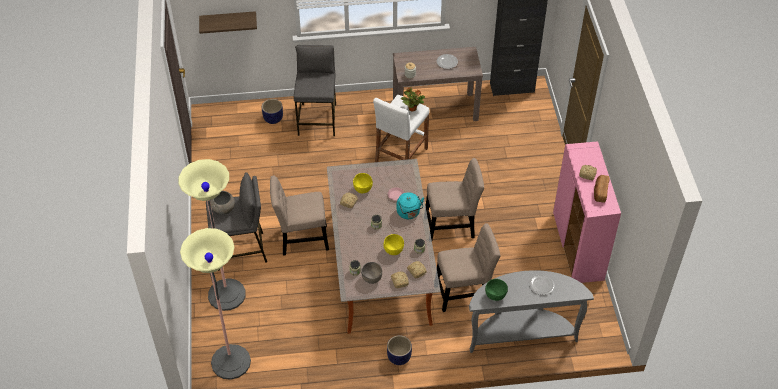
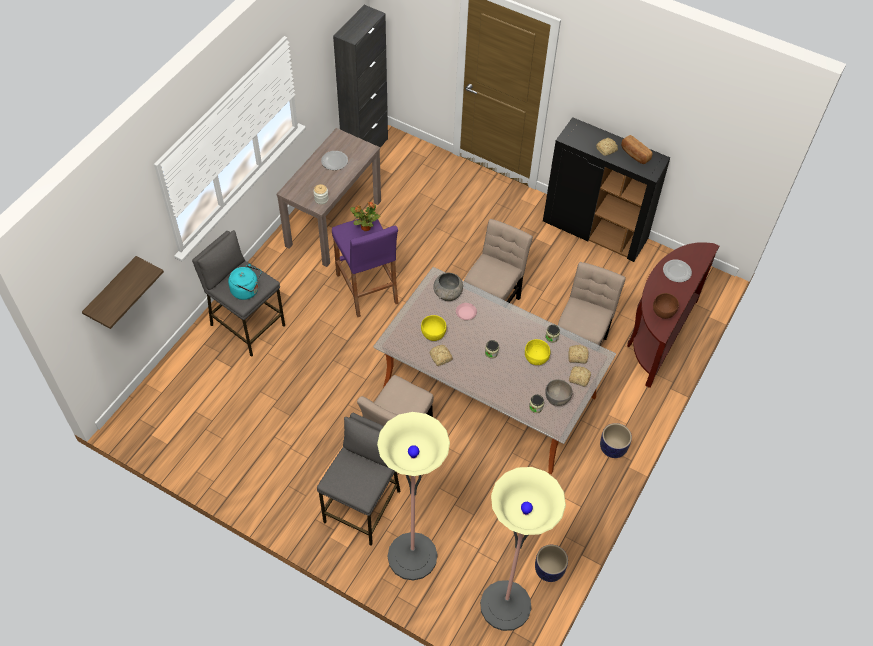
camera: 55 degrees left, 5 degrees up
grey bowl [210,191,235,215] -> grey bowl moved to [433,273,463,301]
planter [262,99,283,124] -> planter moved to [535,545,568,582]
white stool [373,95,429,162] -> purple stool [332,219,399,317]
turquoise kettle [397,192,424,219] -> turquoise kettle moved to [228,264,262,300]
grey console table [469,270,594,353] -> brown console table [627,242,719,388]
green bowl [485,279,508,301] -> brown bowl [653,293,679,319]
pink cabinet [553,141,621,283] -> black cabinet [543,117,670,262]

